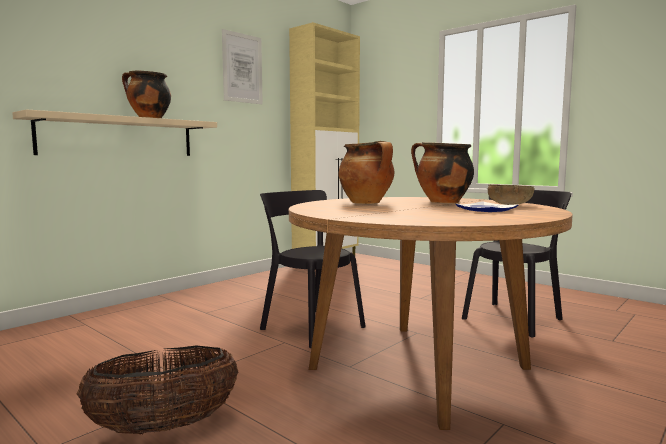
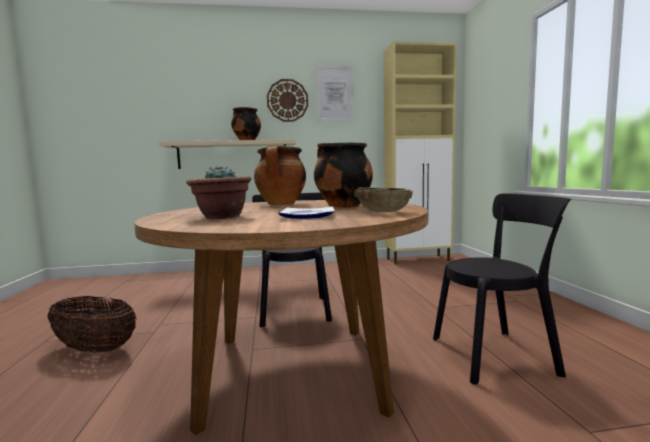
camera: 40 degrees right, 0 degrees up
none -> potted plant [186,166,251,219]
none -> wall clock [267,79,308,122]

